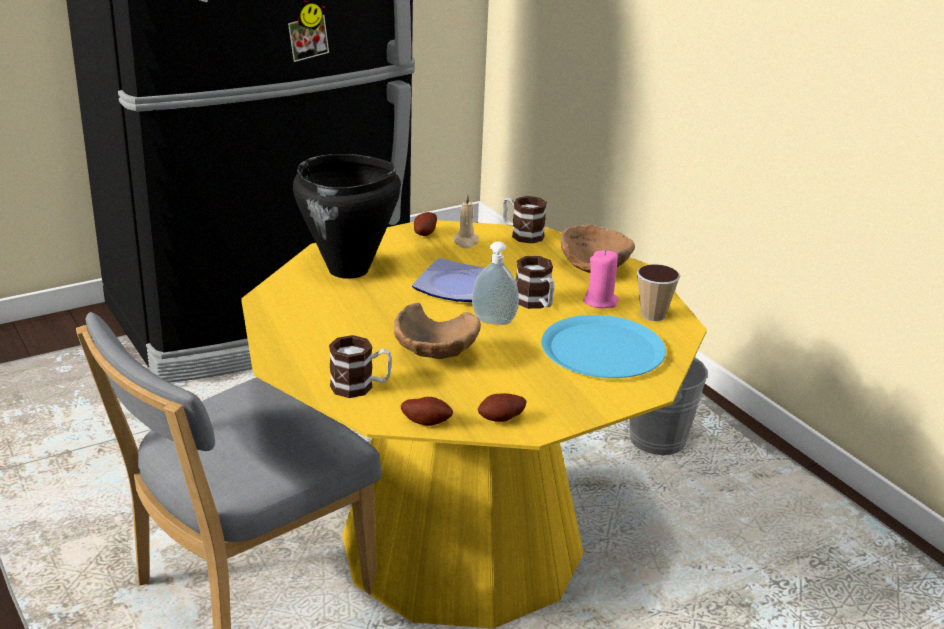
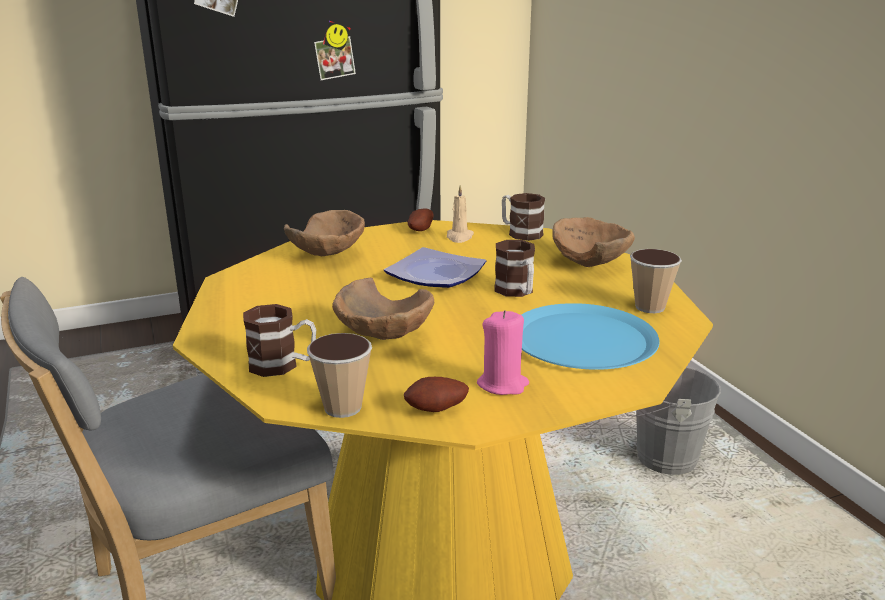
camera: 10 degrees right, 5 degrees down
black cooking pot [293,154,401,279] -> brown bowl [284,210,365,256]
potato [401,397,453,426] -> cup [307,333,372,418]
soap dispenser [472,241,519,325] -> none
pink candle [583,250,619,308] -> pink candle moved to [477,310,529,395]

